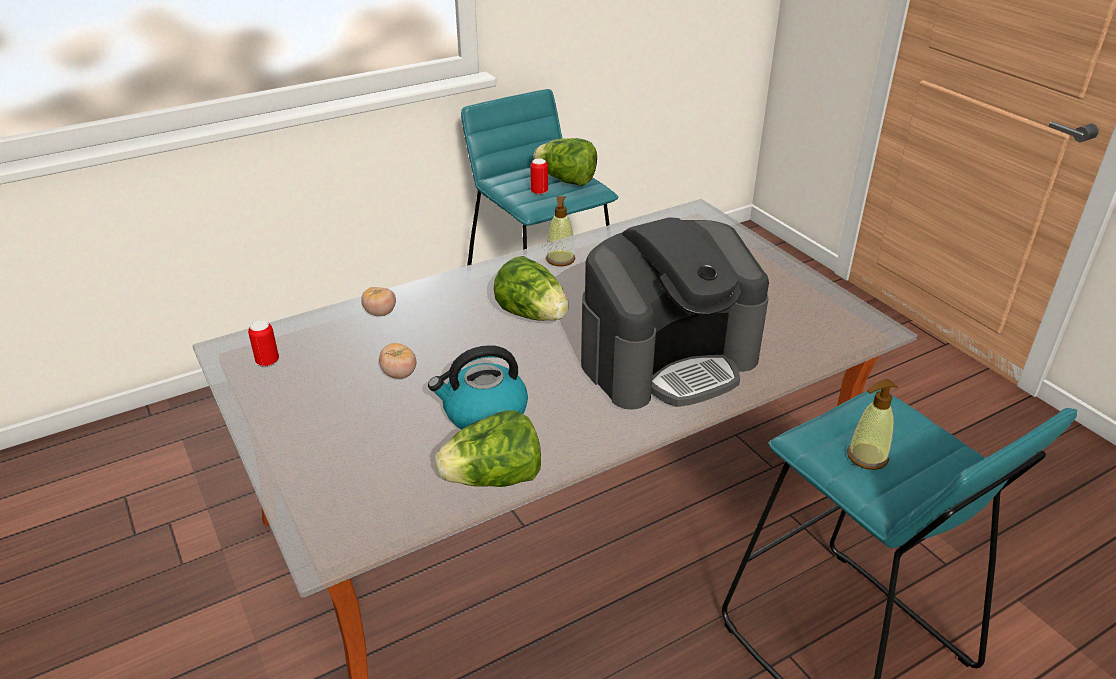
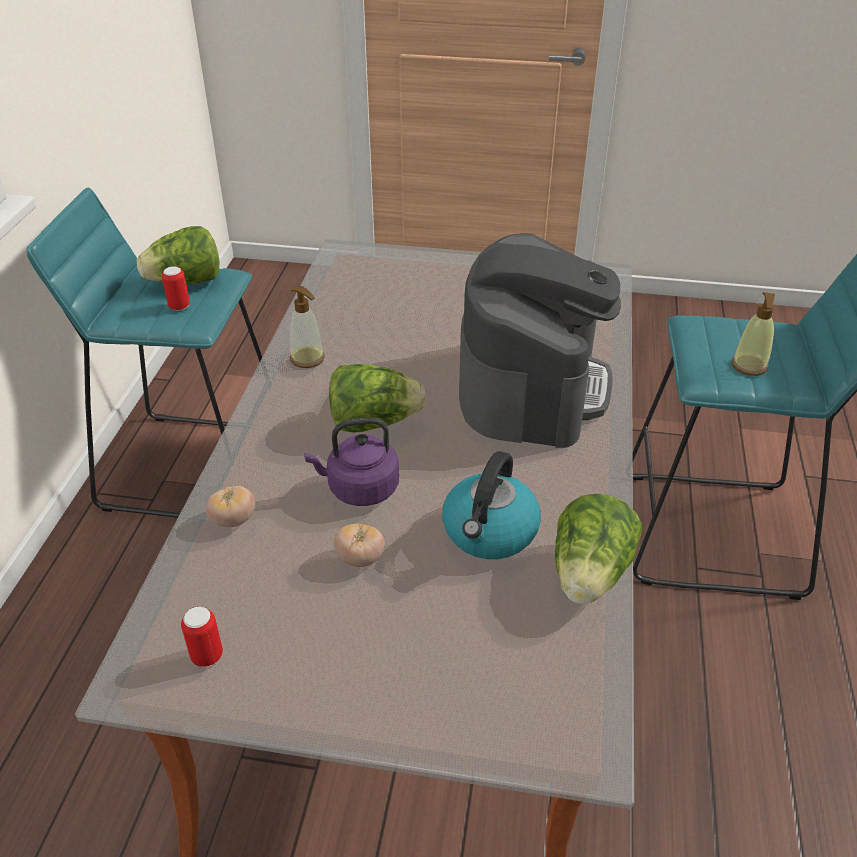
camera: 50 degrees left, 5 degrees up
none -> purple kettle [304,417,399,506]

